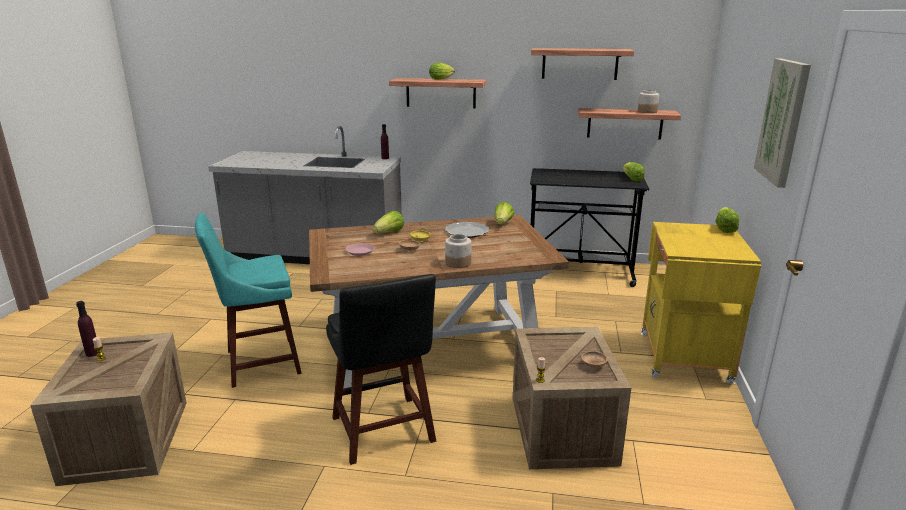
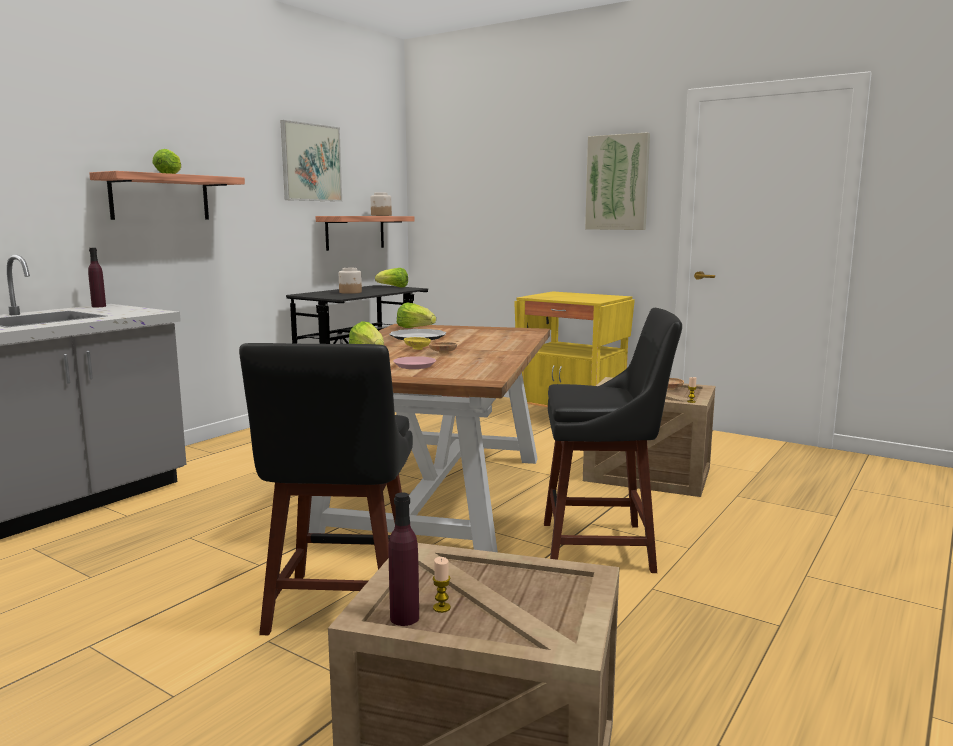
camera: 65 degrees left, 10 degrees down
turquoise chair [195,213,302,388] -> black chair [239,343,413,635]
jar [445,234,471,268] -> jar moved to [339,268,362,294]
shelf [531,48,634,80] -> picture [280,120,342,202]
lettuce [715,207,739,233] -> none

